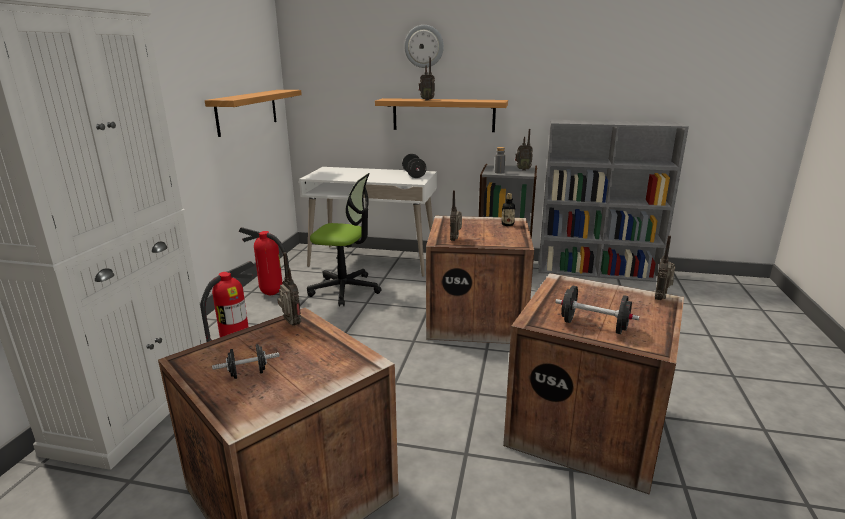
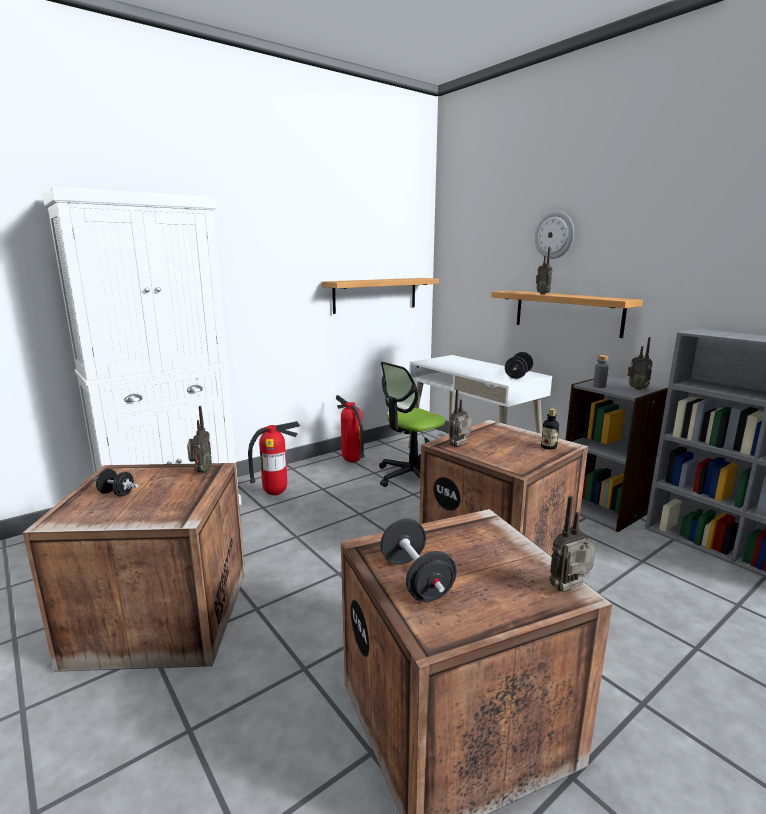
camera: 40 degrees right, 5 degrees down
office chair [307,173,382,306] -> office chair turned 90 degrees clockwise [379,362,445,487]

